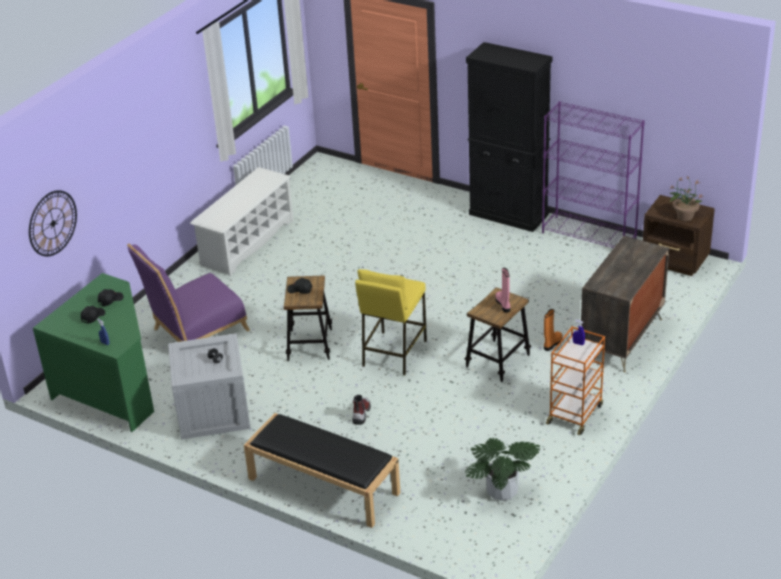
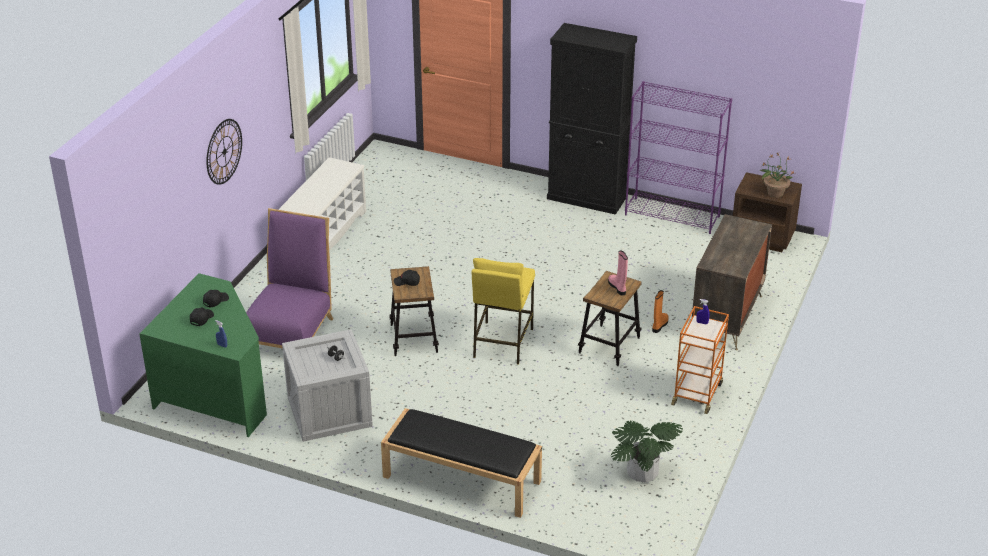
camera: 10 degrees left, 0 degrees up
wall clock [29,190,77,256] -> wall clock moved to [206,119,242,185]
purple chair [127,244,250,342] -> purple chair turned 150 degrees clockwise [246,208,333,349]
boot [352,395,371,425] -> none

